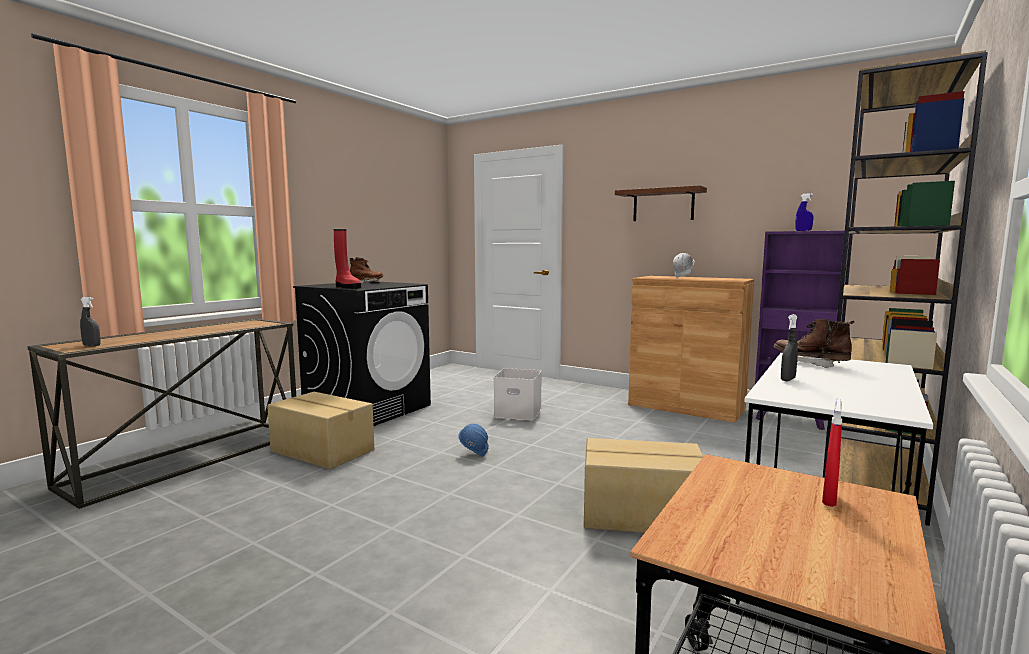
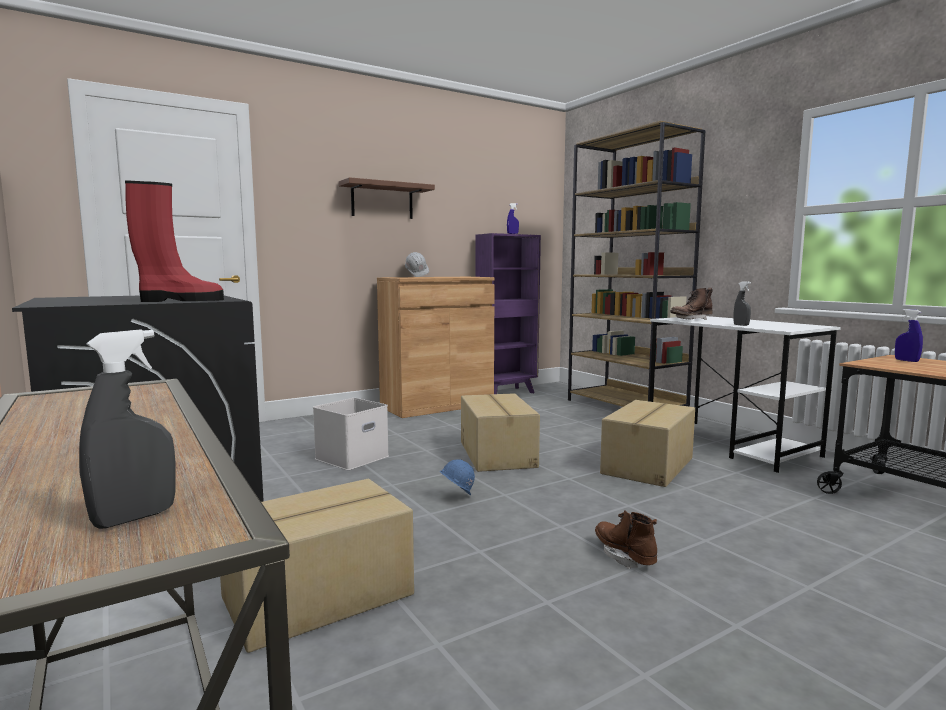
camera: 65 degrees left, 0 degrees up
brown boot [350,257,383,283] -> brown boot moved to [595,510,657,569]
red spray bottle [822,399,842,507] -> blue spray bottle [895,309,923,362]
none -> cardboard box [461,393,540,472]

